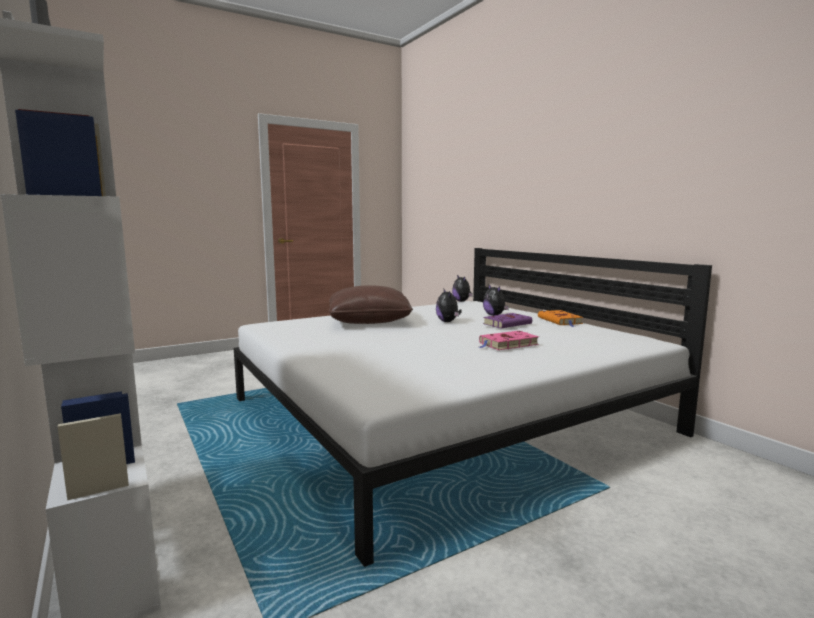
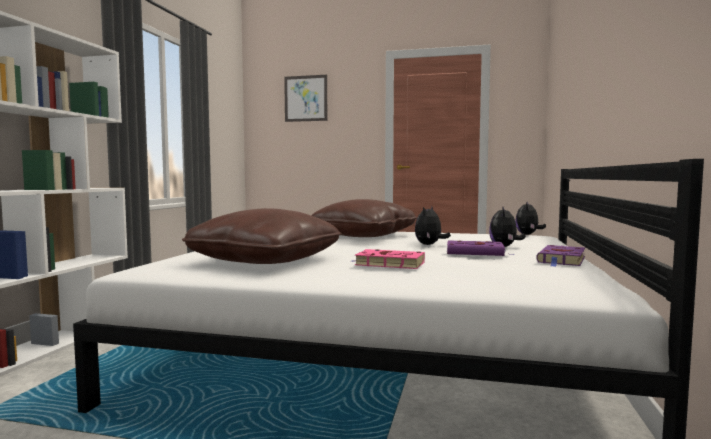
camera: 45 degrees right, 5 degrees down
orange book [538,310,583,327] -> purple book [536,245,585,267]
none -> brown pillow [182,208,342,264]
none -> picture [284,75,327,122]

